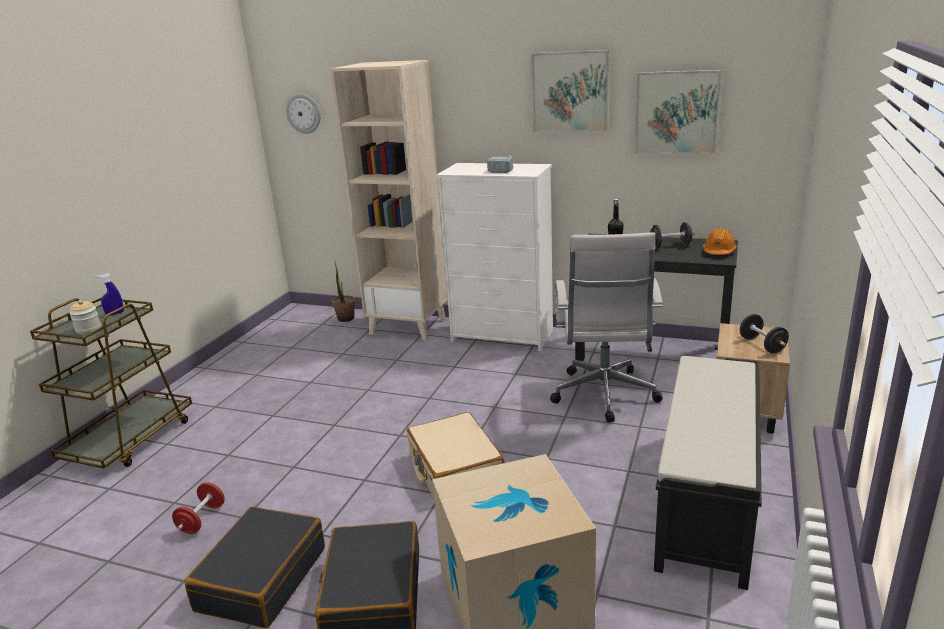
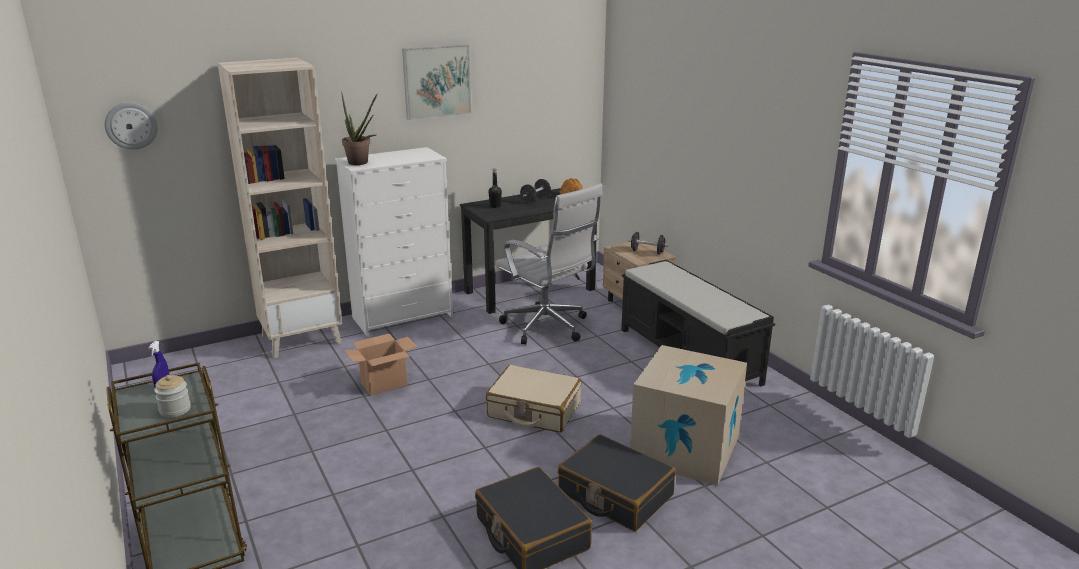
camera: 50 degrees left, 0 degrees up
red dumbbell [172,482,225,534] -> none
potted plant [332,262,356,322] -> potted plant moved to [341,92,377,165]
hammer [487,155,513,173] -> none
picture [634,70,722,154] -> none
none -> cardboard box [344,333,417,396]

